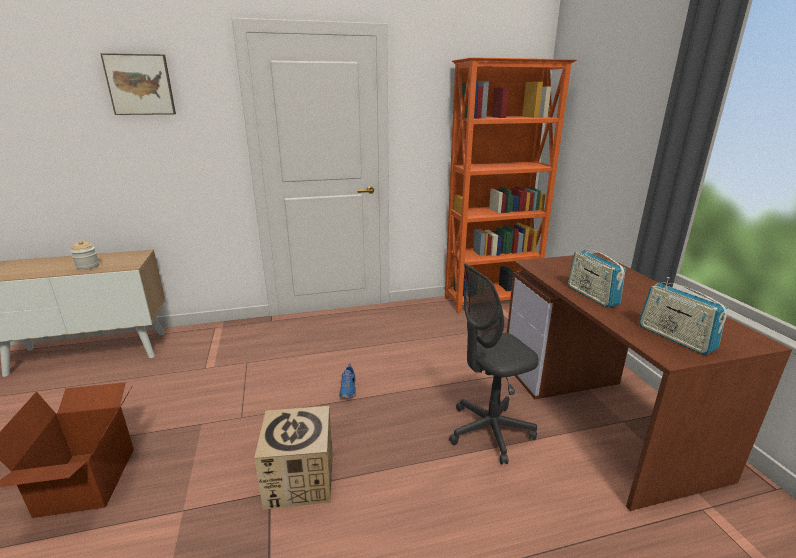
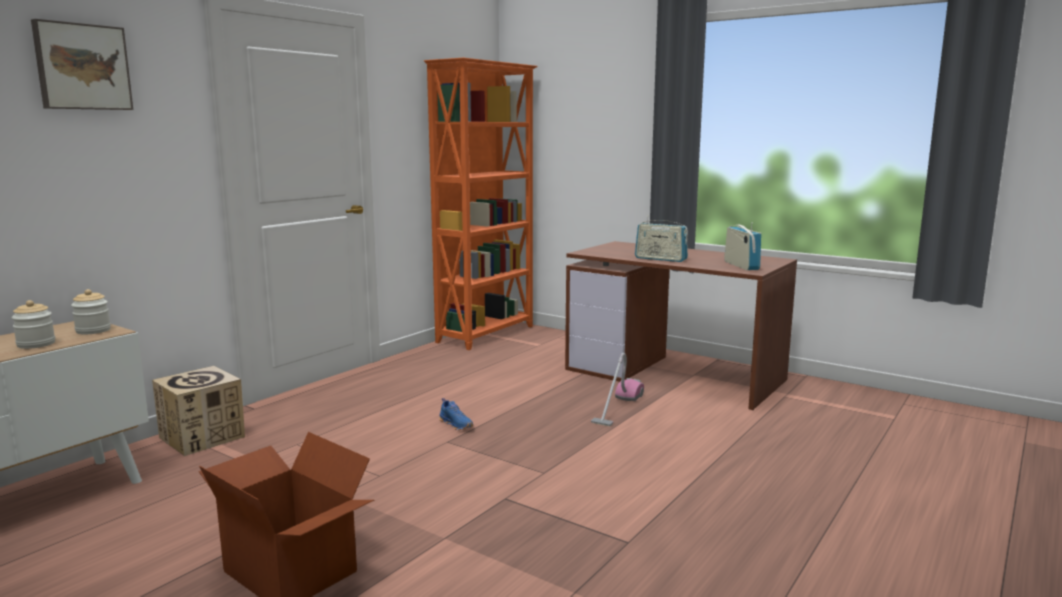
camera: 40 degrees left, 10 degrees down
cardboard box [254,406,333,510] -> cardboard box moved to [152,366,245,456]
grey office chair [449,264,539,465] -> vacuum cleaner [591,353,644,426]
radio [639,277,727,355] -> radio turned 120 degrees counterclockwise [724,223,761,270]
none -> jar [71,289,111,334]

